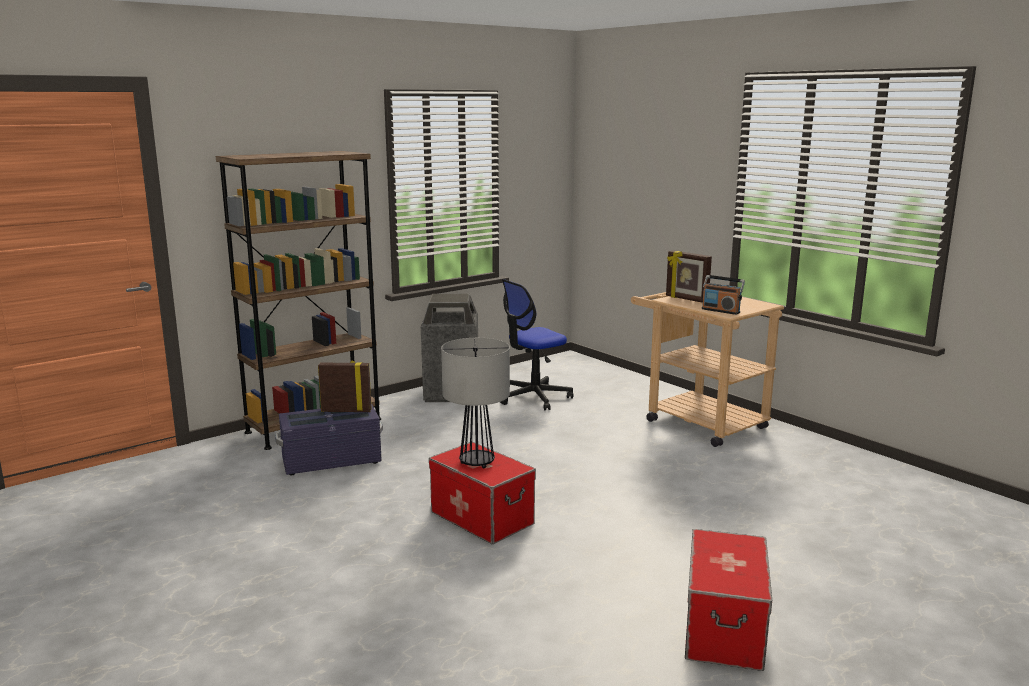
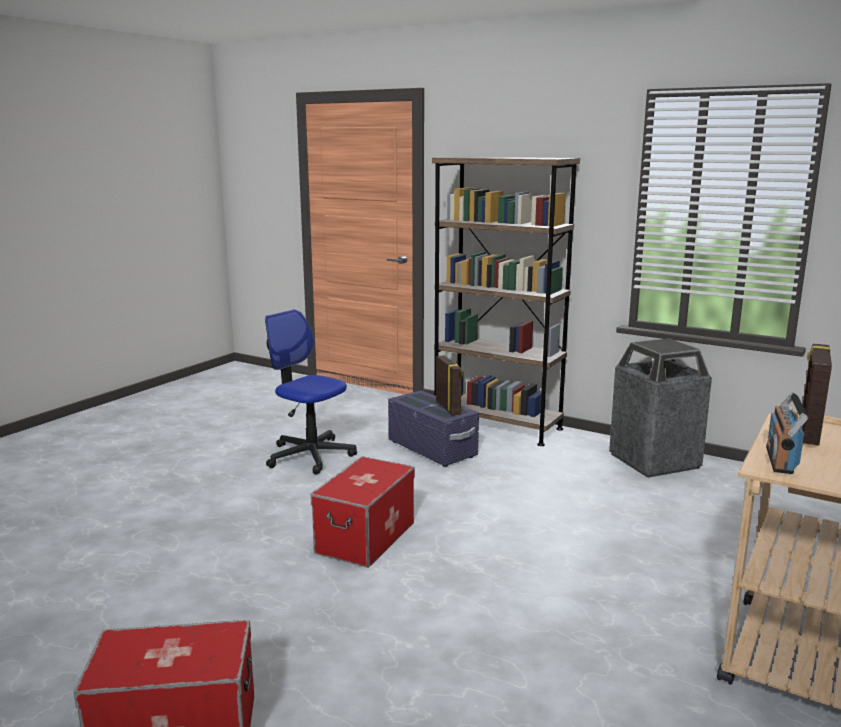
camera: 70 degrees right, 0 degrees up
table lamp [441,338,510,468] -> none
office chair [500,279,574,410] -> office chair moved to [265,309,357,475]

